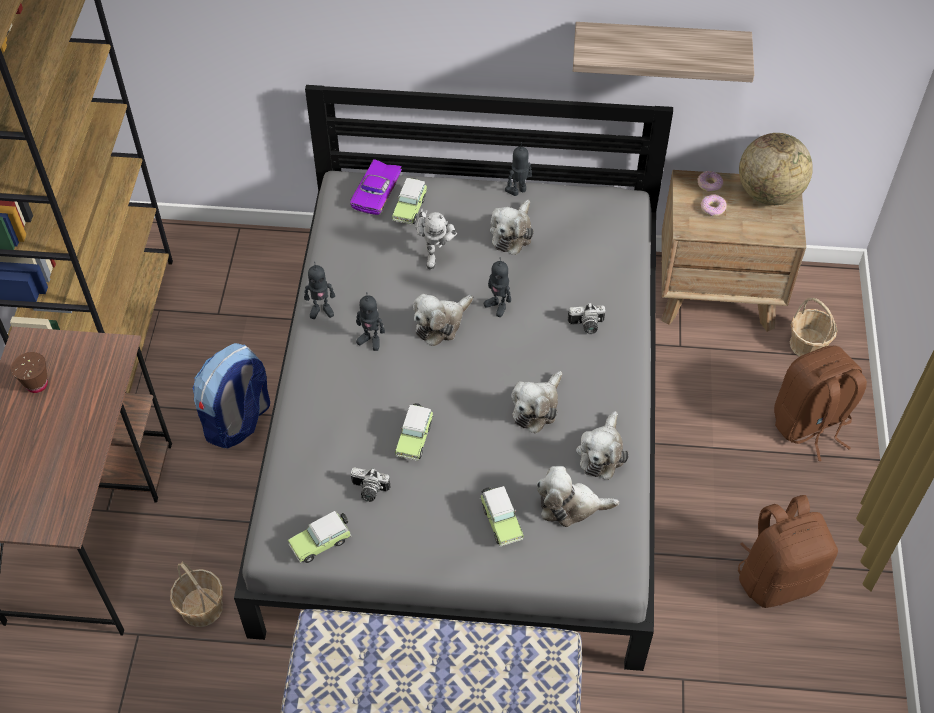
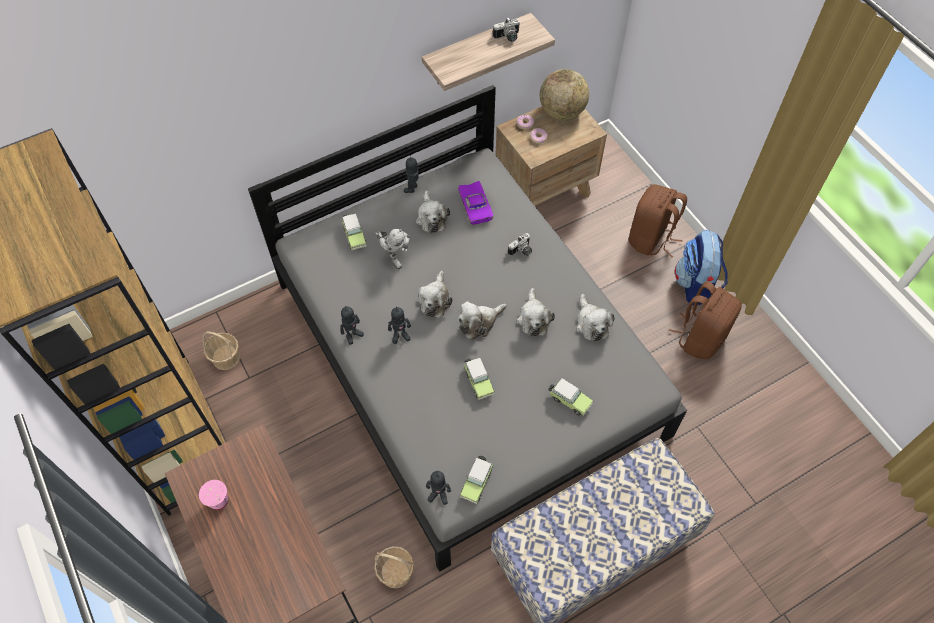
camera: 35 degrees left, 5 degrees up
brown cup [11,352,48,393] -> pink cup [199,480,228,510]
backpack [192,343,270,449] -> backpack moved to [674,230,728,305]
purple toy car [350,159,402,215] -> purple toy car moved to [458,181,493,224]
camera [351,467,391,502] -> camera moved to [493,17,520,42]
toy robot [484,258,511,317] -> toy robot moved to [426,471,451,505]
plush toy [536,466,619,527] -> plush toy moved to [458,301,507,340]
basket [790,298,837,357] -> basket moved to [202,331,240,370]

